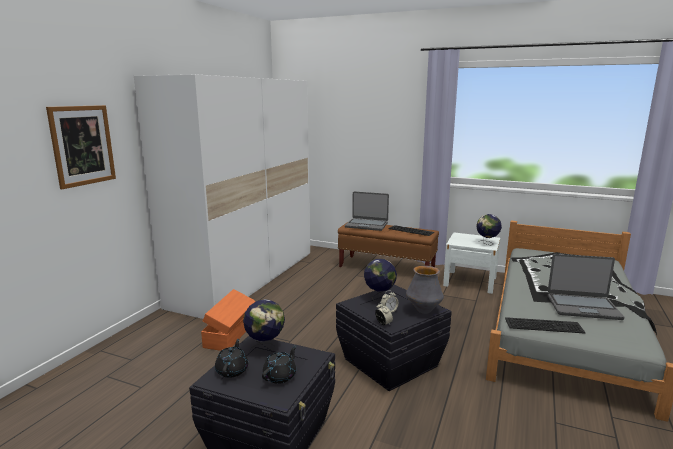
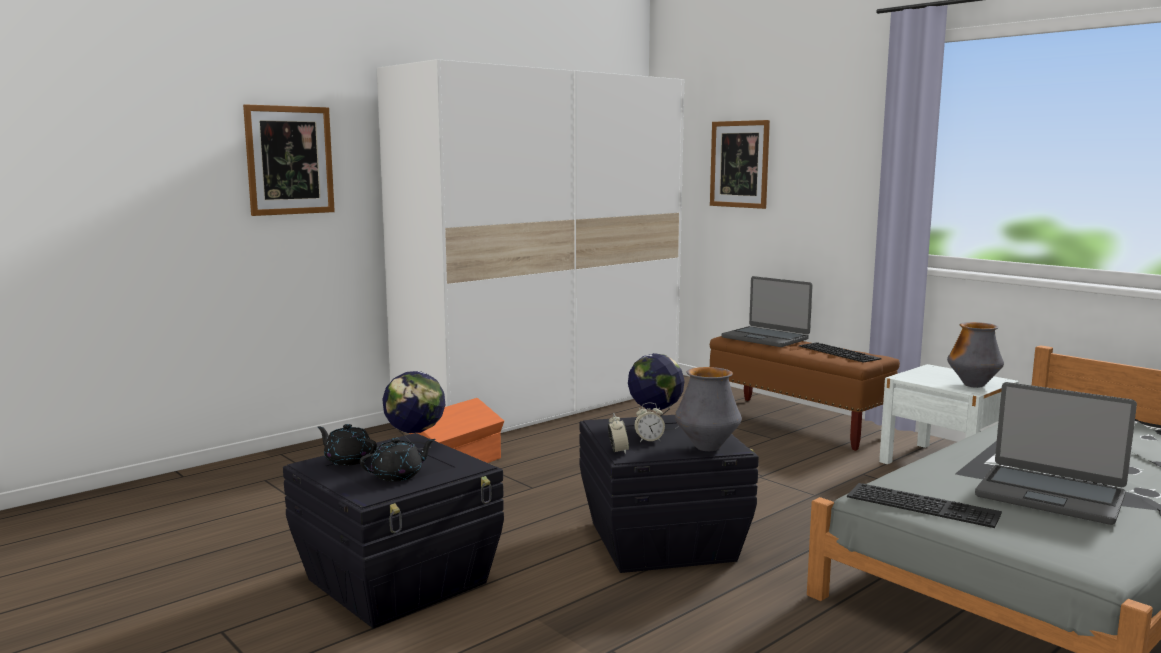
camera: 25 degrees right, 5 degrees down
black teapot [215,339,248,378] -> black teapot turned 90 degrees counterclockwise [317,424,377,466]
globe [477,214,502,245] -> vase [947,322,1004,388]
none -> picture [710,120,770,209]

